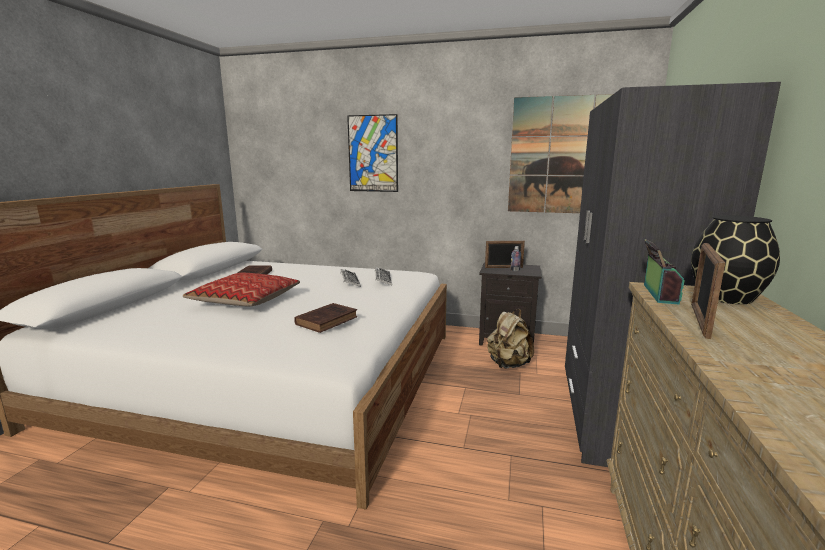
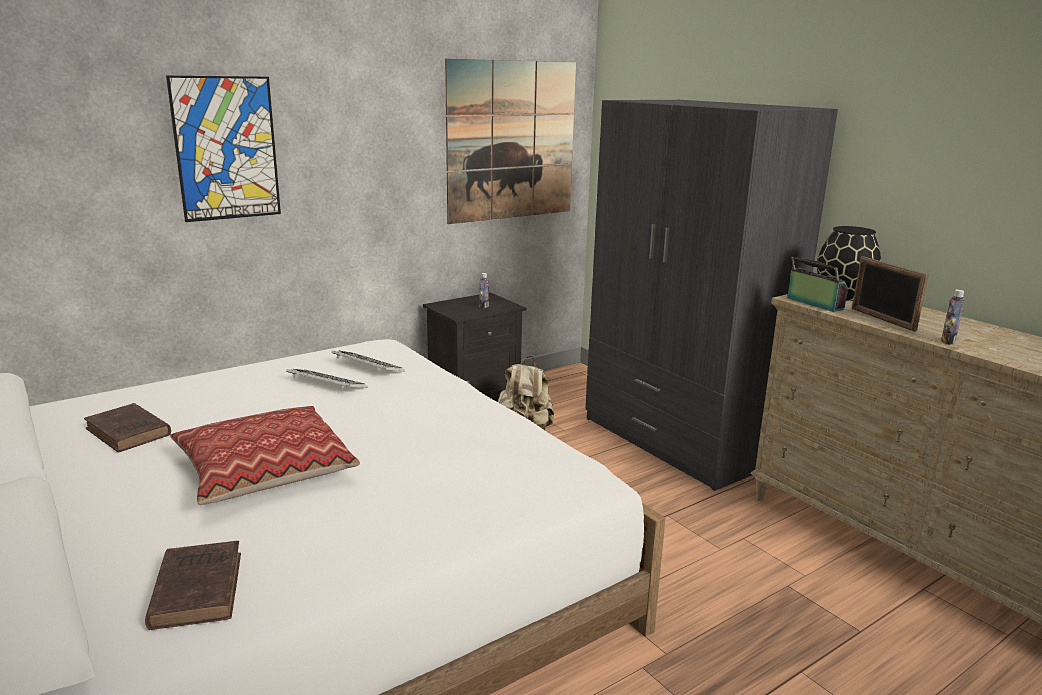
camera: 50 degrees left, 5 degrees up
brown book [294,303,358,333] -> brown book moved to [145,541,241,630]
picture frame [485,241,525,268] -> none
none -> bottle [941,289,965,345]

